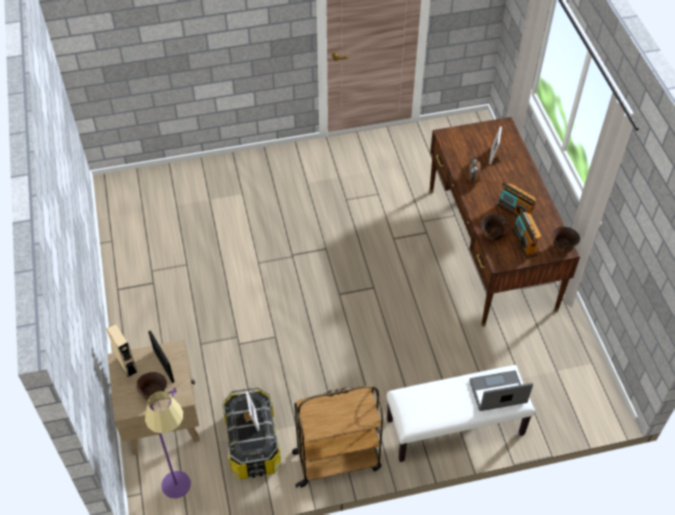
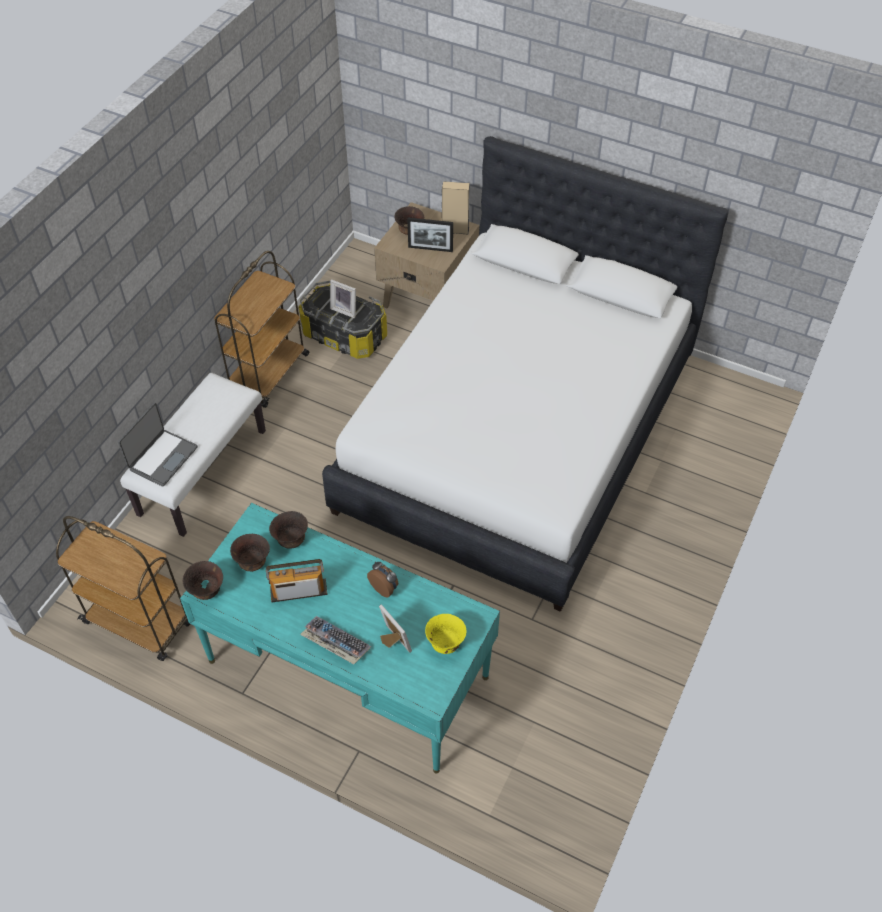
camera: 130 degrees right, 0 degrees up
purple floor lamp [145,387,191,498] -> none
brown desk [429,117,580,327] -> turquoise desk [180,503,500,774]
radio [512,209,541,258] -> brown bowl [230,534,270,572]
none -> brown cart [56,516,190,661]
none -> keyboard [300,616,371,664]
none -> white bed [322,136,728,612]
none -> yellow bowl [425,614,467,654]

